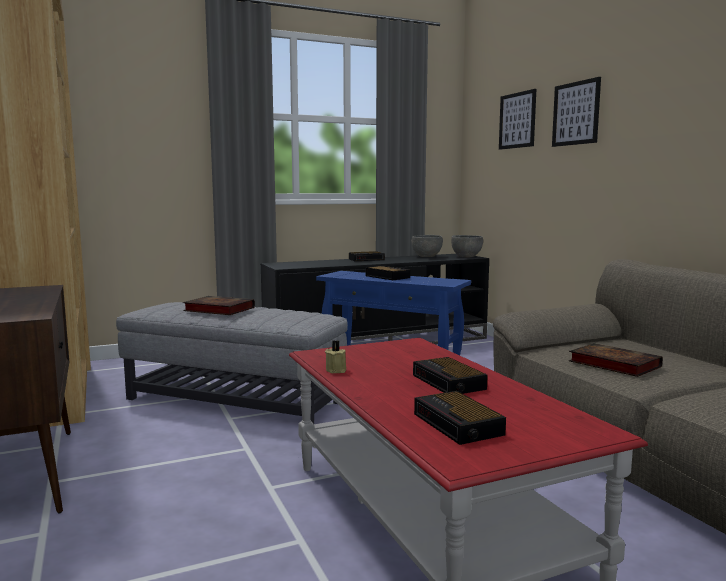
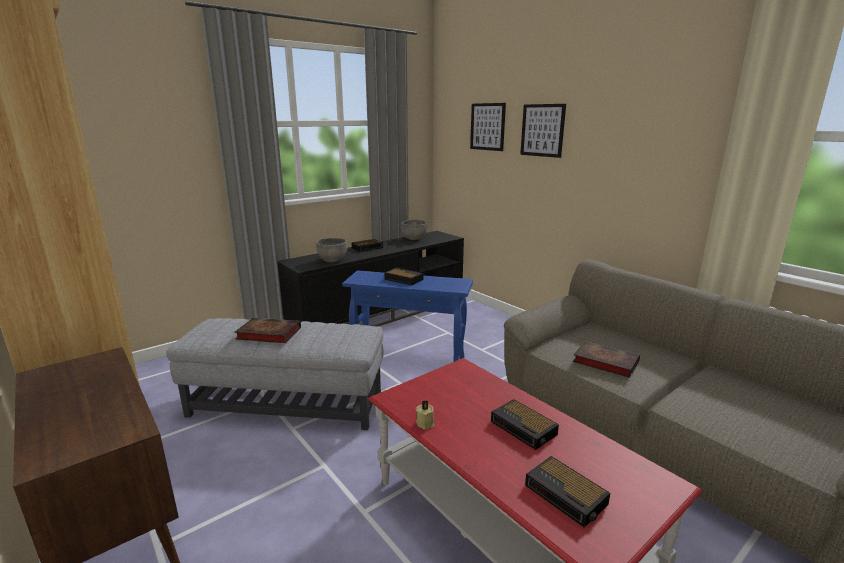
camera: 15 degrees left, 10 degrees up
grey bowl [451,235,483,257] -> grey bowl moved to [316,238,347,262]

